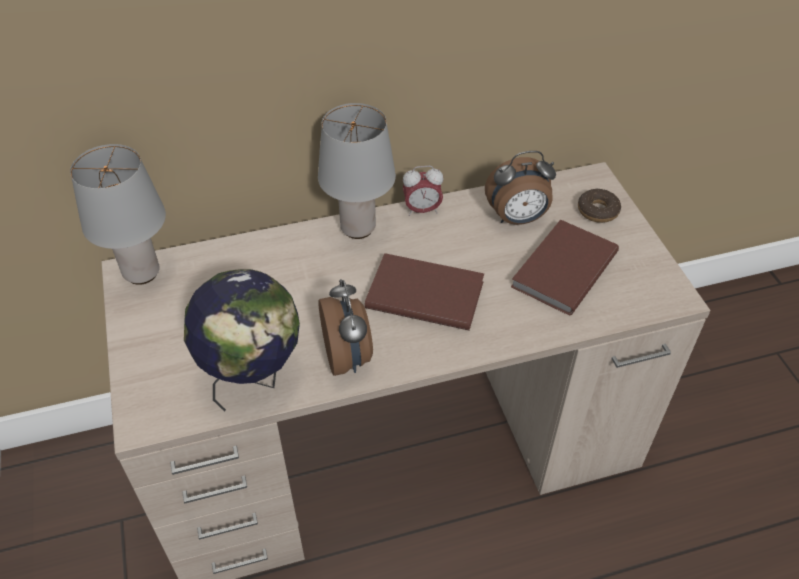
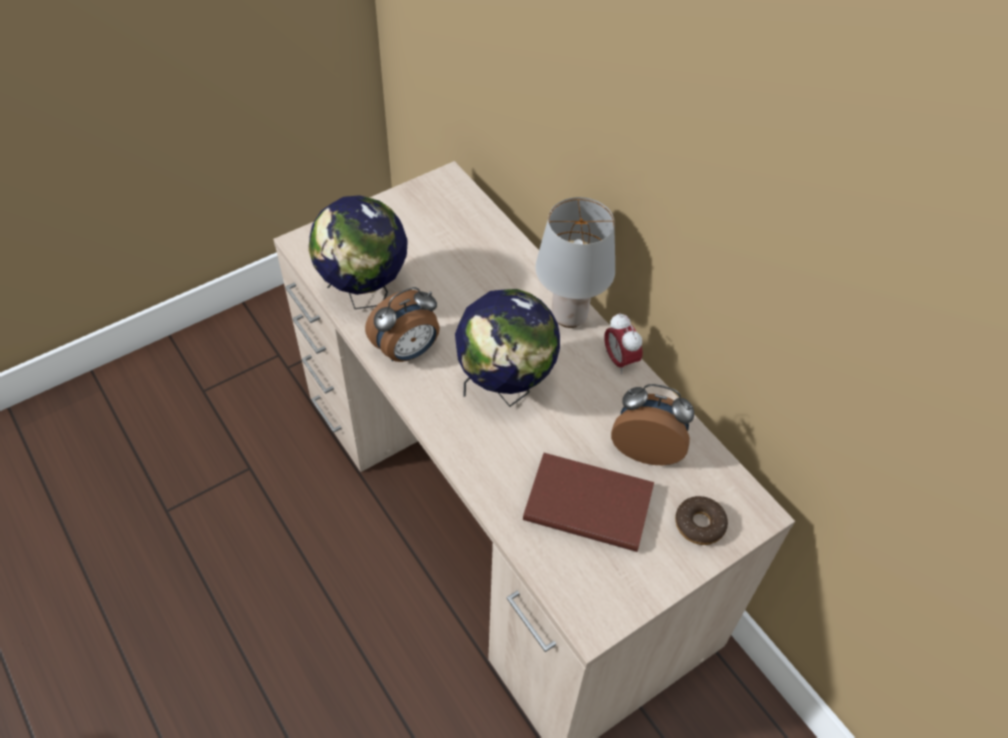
camera: 70 degrees right, 5 degrees up
grey table lamp [70,144,166,285] -> none
brown book [365,253,484,331] -> globe [455,289,560,407]
alarm clock [485,151,556,225] -> alarm clock turned 135 degrees clockwise [611,384,694,465]

